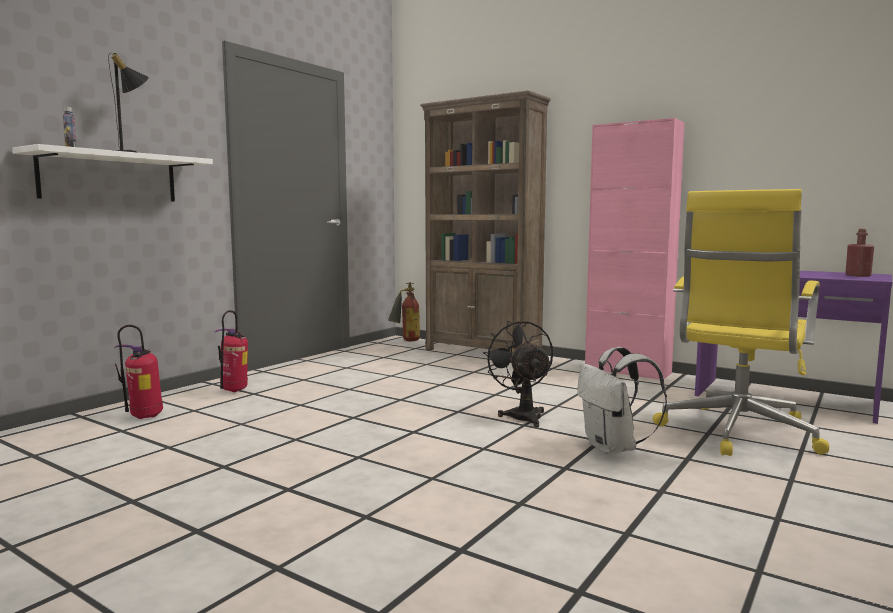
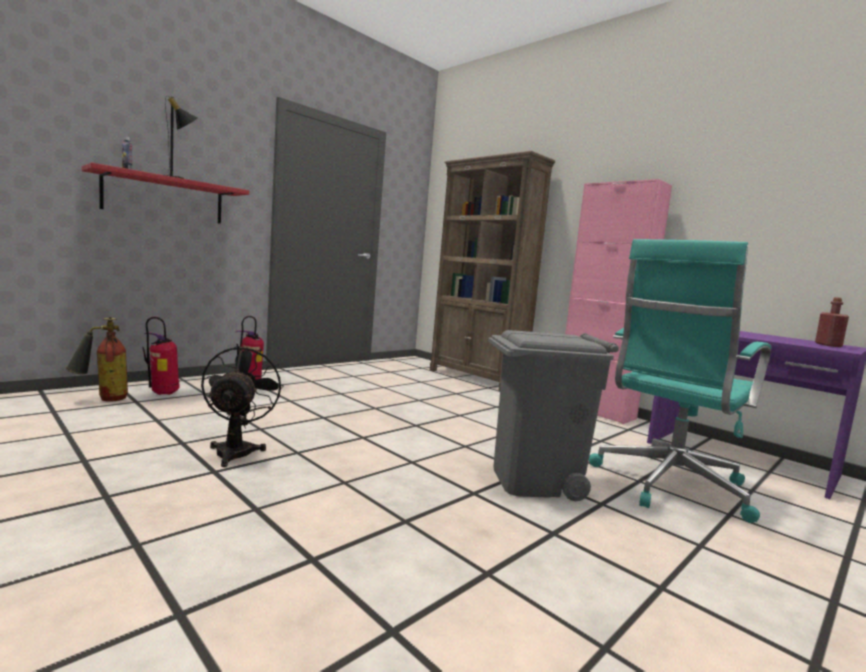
camera: 10 degrees right, 0 degrees up
white shelf [12,144,213,201] -> red shelf [82,162,249,224]
fire extinguisher [388,282,420,341] -> fire extinguisher moved to [66,317,128,402]
black fan [483,321,553,427] -> black fan moved to [201,346,283,467]
white backpack [577,347,667,454] -> grey trash can [488,330,619,501]
yellow office chair [653,189,829,456] -> turquoise office chair [589,239,771,523]

